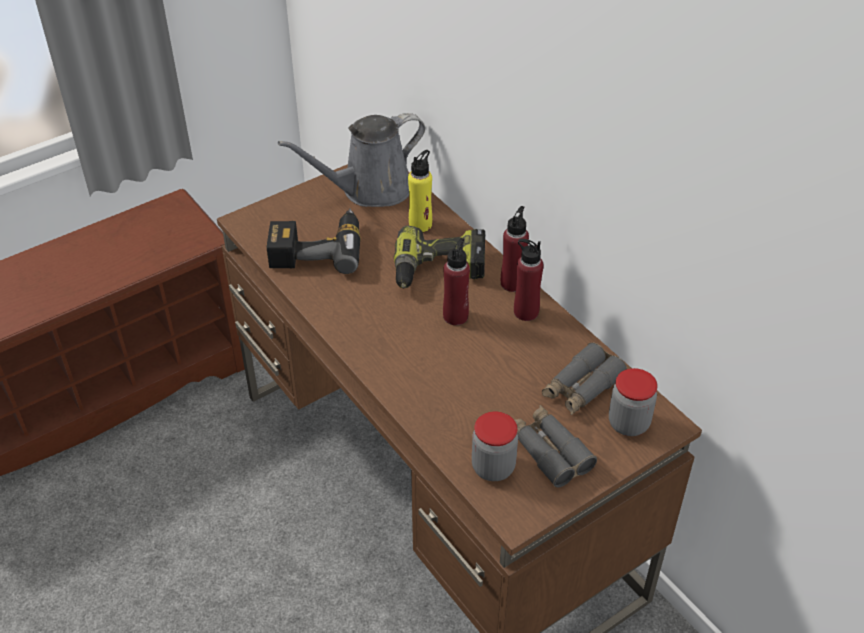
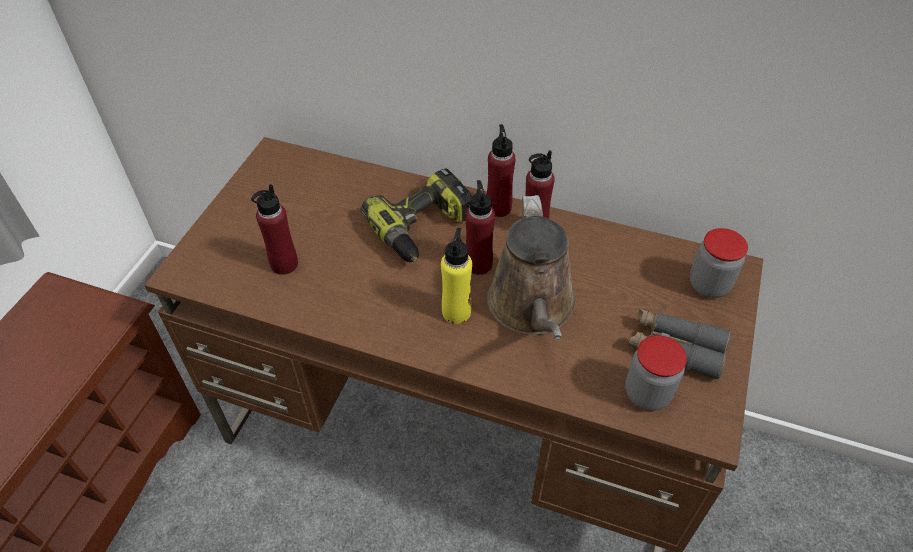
camera: 35 degrees left, 5 degrees up
power drill [267,208,361,274] -> red bottle [251,184,298,275]
grey watering can [278,113,425,207] -> none
yellow bottle [408,150,432,232] -> yellow bottle moved to [441,228,472,324]
grey binoculars [542,342,627,415] -> none
none -> brown watering can [487,195,576,340]

